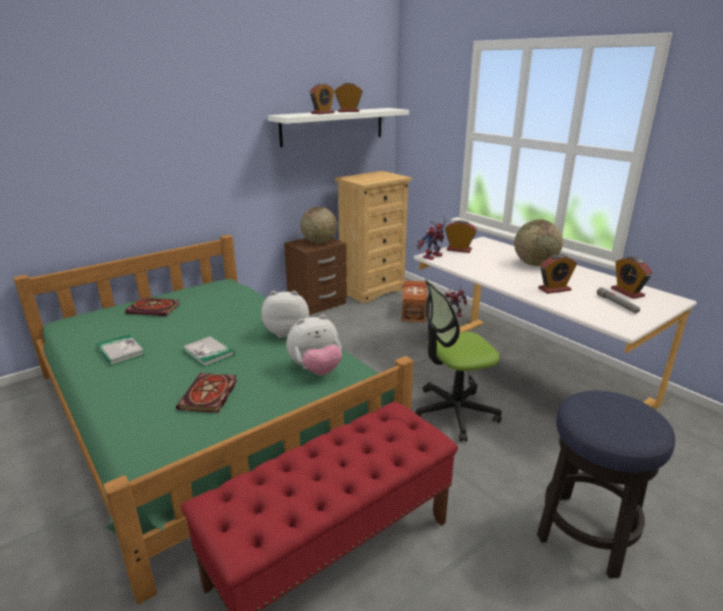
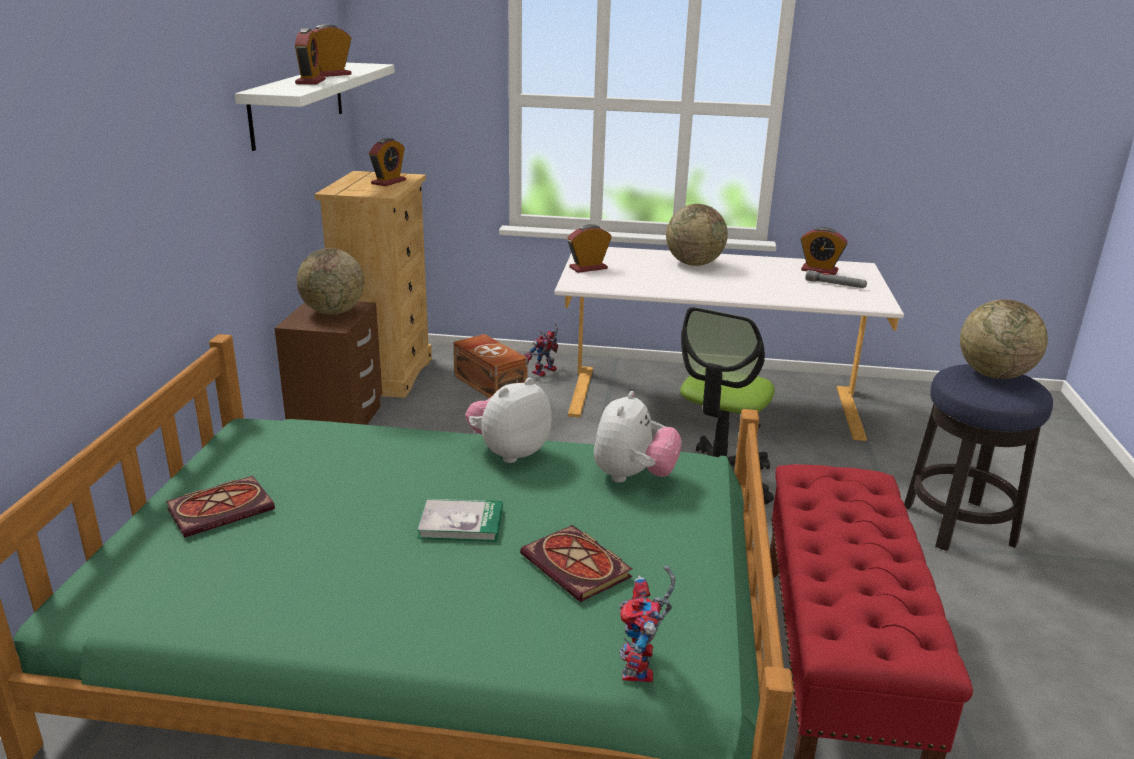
camera: 45 degrees left, 0 degrees up
book [97,334,145,366] -> none
toy robot [416,215,446,260] -> toy robot moved to [619,566,676,683]
alarm clock [538,254,577,294] -> alarm clock moved to [369,138,406,186]
none -> globe [960,299,1048,379]

